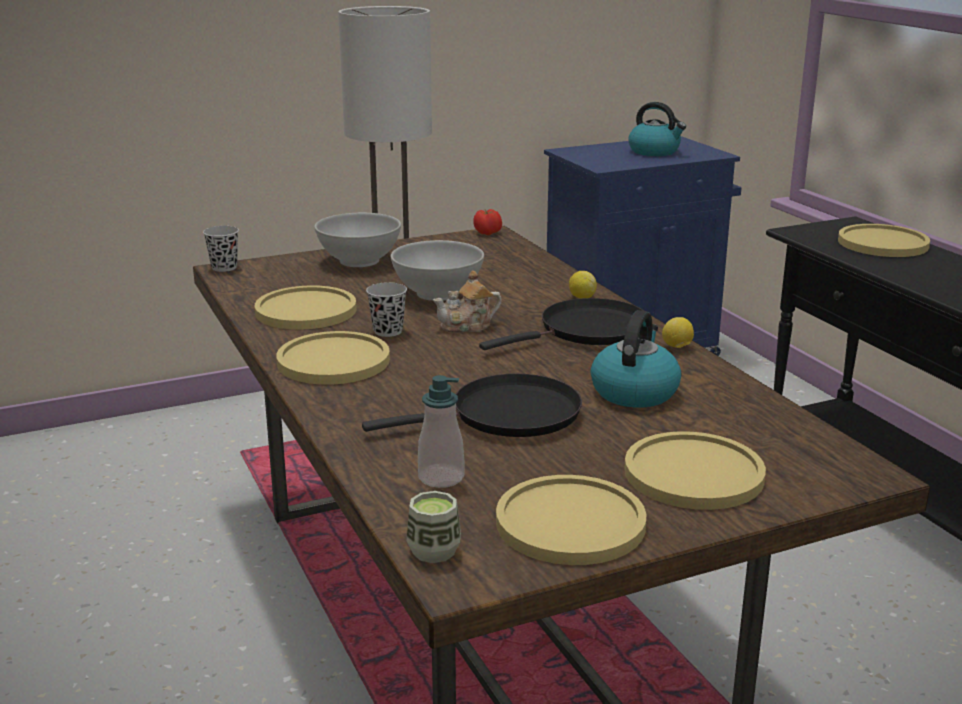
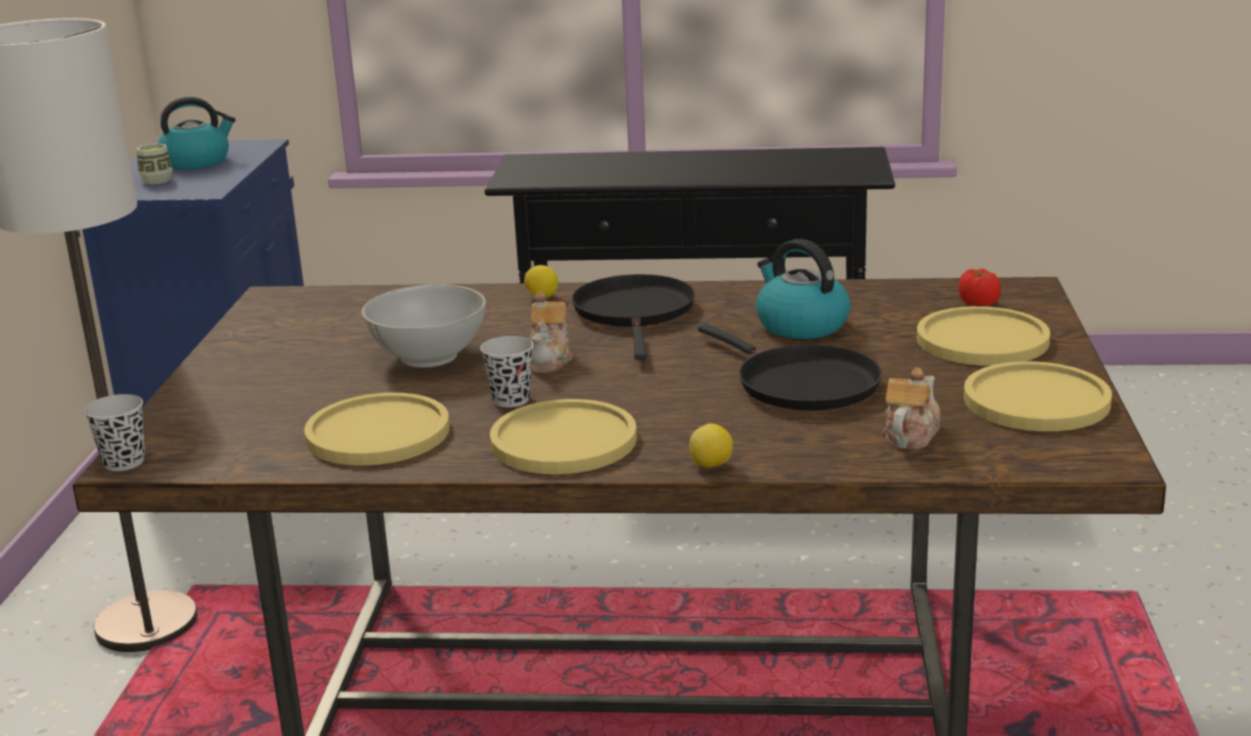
camera: 60 degrees left, 0 degrees up
white bowl [314,213,401,267] -> none
black frying pan [362,374,582,437] -> black frying pan turned 135 degrees clockwise [698,324,882,411]
cup [406,491,461,563] -> cup moved to [137,144,173,184]
soap dispenser [418,375,465,488] -> teapot [882,368,941,450]
tomato [473,209,502,235] -> tomato moved to [959,268,1001,306]
lemon [662,317,694,348] -> lemon moved to [689,423,733,468]
yellow plate [838,224,930,257] -> none

